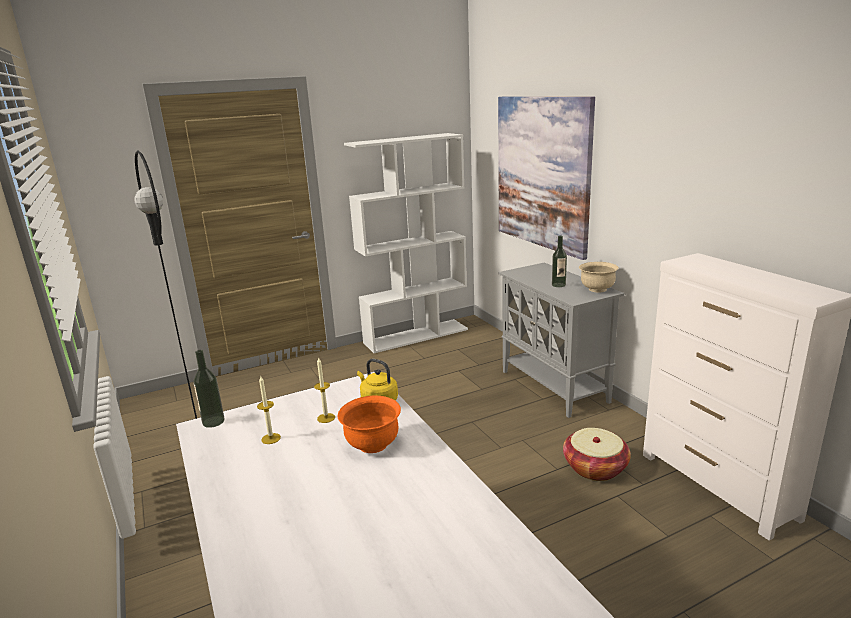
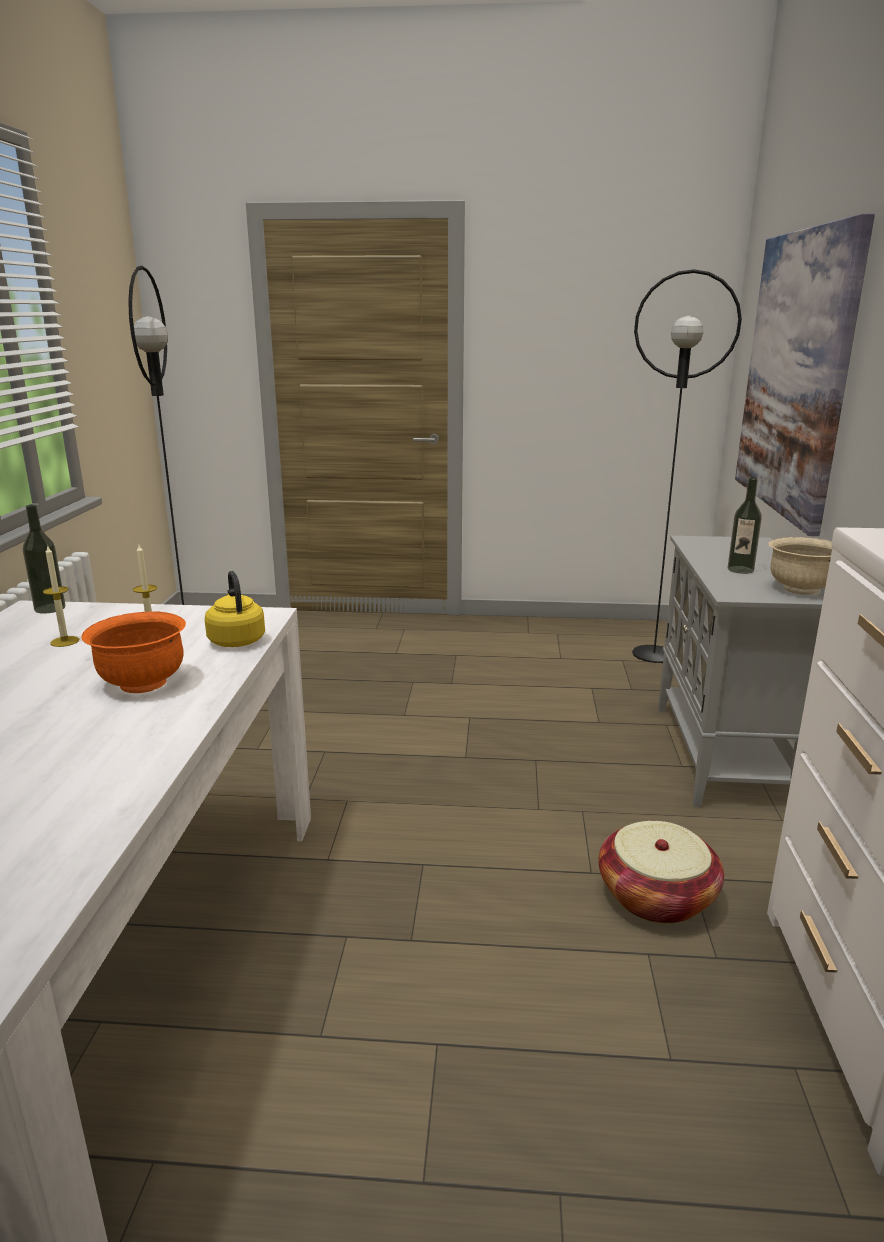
camera: 30 degrees right, 0 degrees up
white bookcase [344,133,468,353] -> none
none -> black floor lamp [632,269,742,663]

